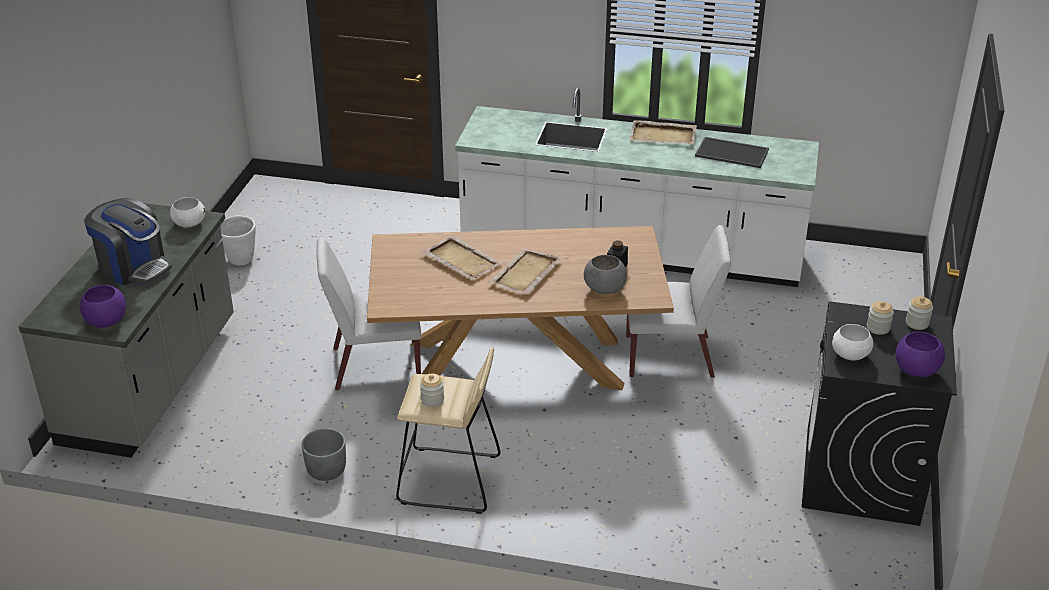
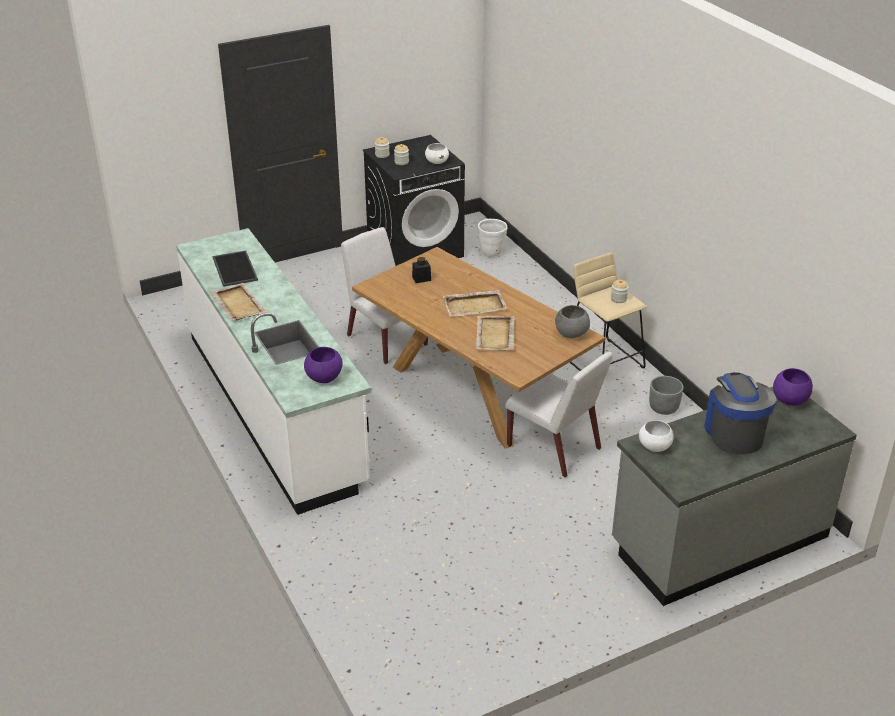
camera: 130 degrees left, 0 degrees up
white planter [220,216,256,265] -> white planter moved to [478,219,507,257]
grey bowl [584,255,627,295] -> grey bowl moved to [555,305,590,338]
purple bowl [896,332,945,377] -> purple bowl moved to [304,347,343,383]

